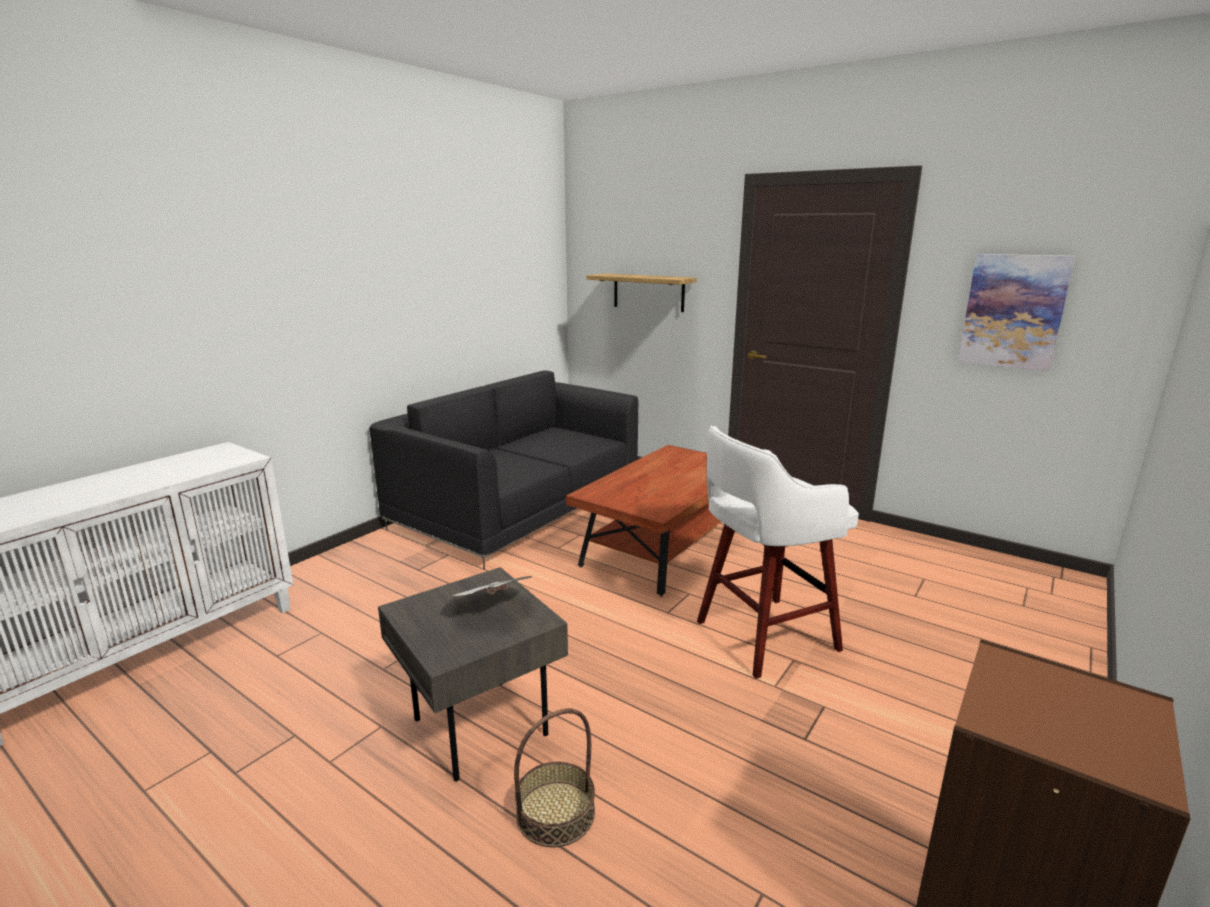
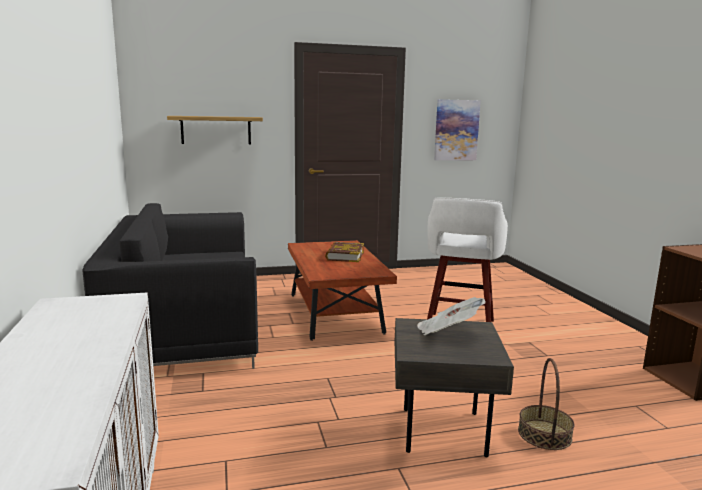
camera: 50 degrees left, 5 degrees down
none -> book [325,242,364,262]

